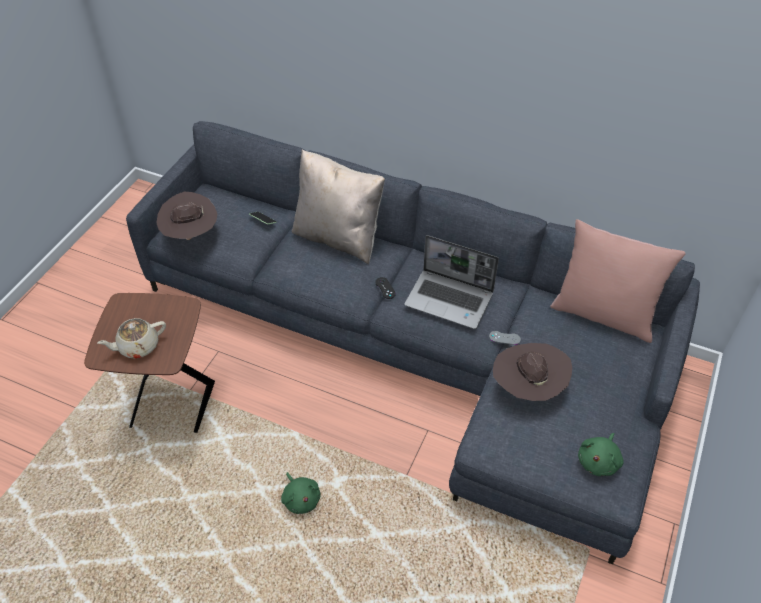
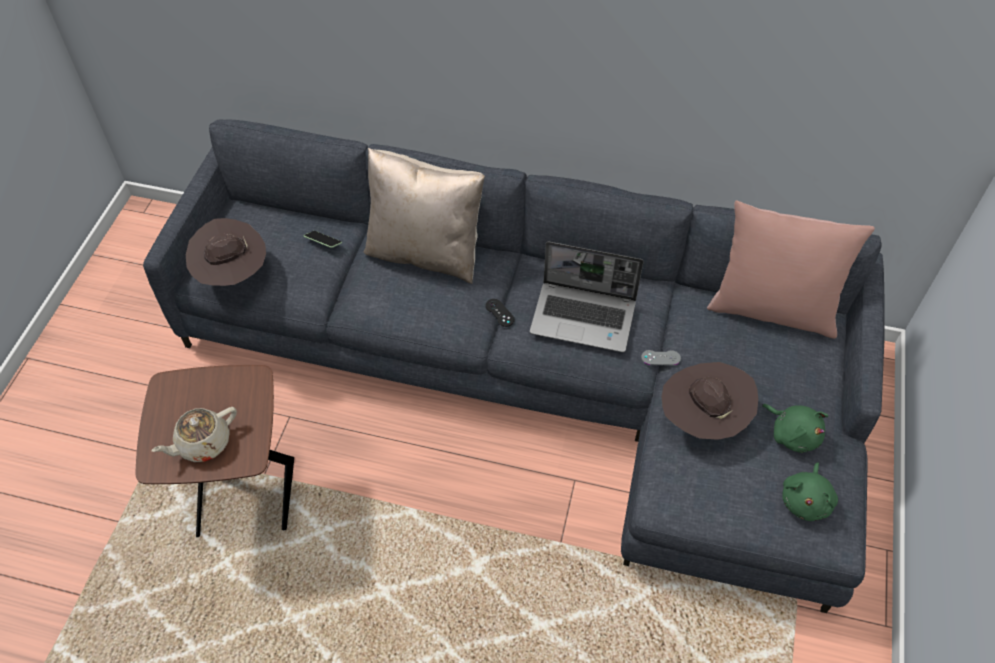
camera: 10 degrees left, 5 degrees up
green plush toy [281,472,321,514] -> green plush toy moved to [762,404,828,453]

